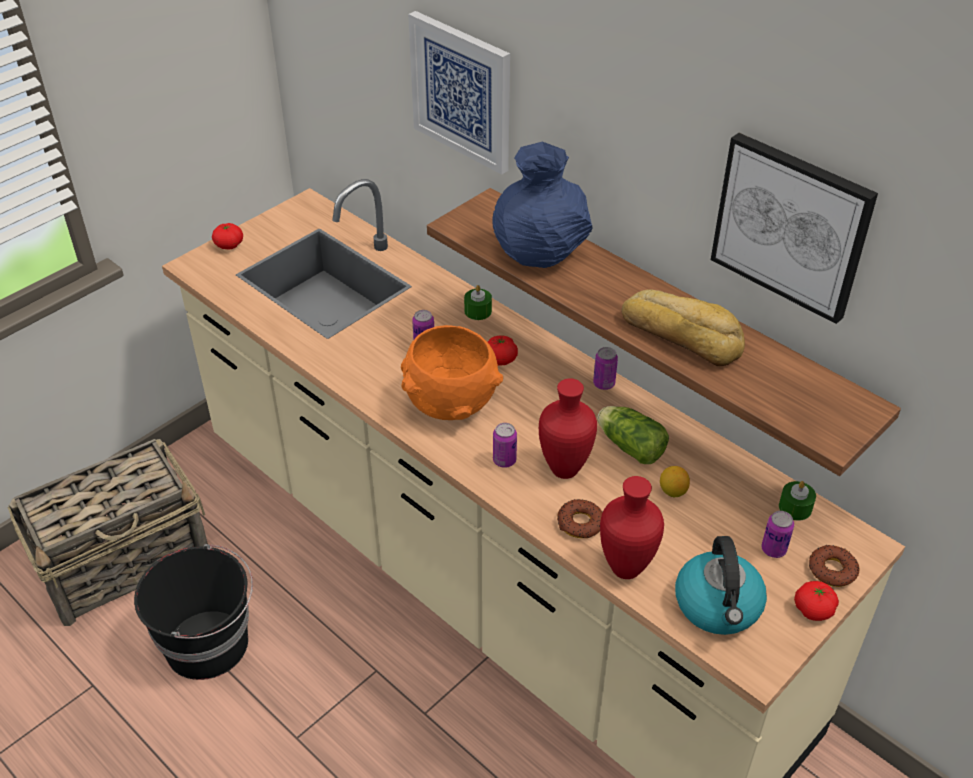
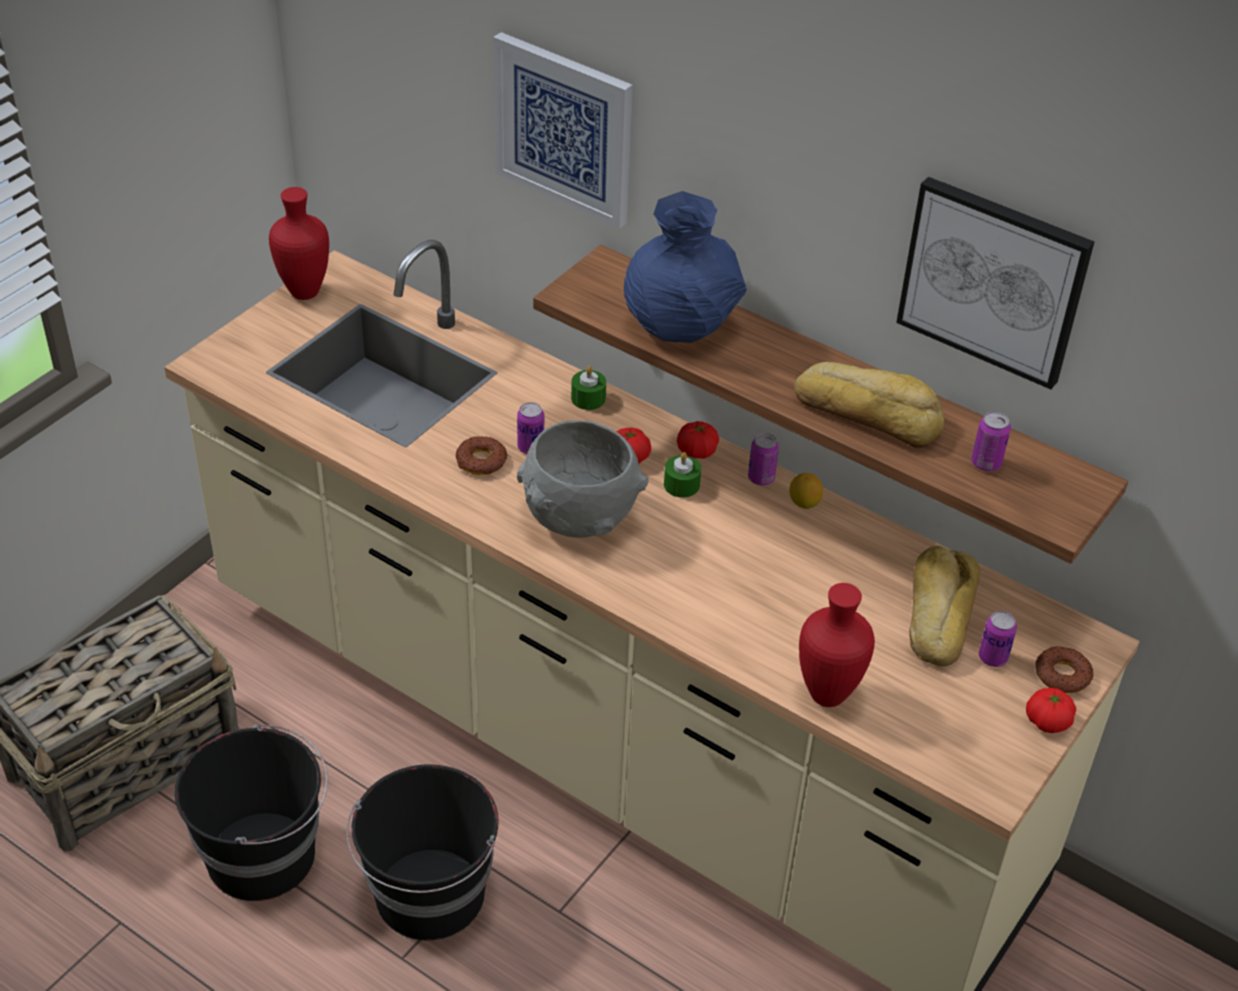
camera: 10 degrees left, 0 degrees up
tomato [212,223,243,250] -> tomato moved to [677,421,719,458]
orange bowl [401,325,503,420] -> grey bowl [517,420,649,538]
can [493,423,517,468] -> can moved to [971,411,1011,472]
red vase [539,378,597,479] -> red vase moved to [269,187,329,300]
donut [557,499,603,538] -> donut moved to [456,436,508,475]
lettuce [597,406,669,464] -> none
lemon [660,466,690,497] -> lemon moved to [789,473,823,509]
kettle [675,536,767,635] -> none
green candle [779,481,816,521] -> green candle moved to [664,452,701,498]
none -> black bucket [347,764,499,940]
none -> bread [909,546,980,666]

